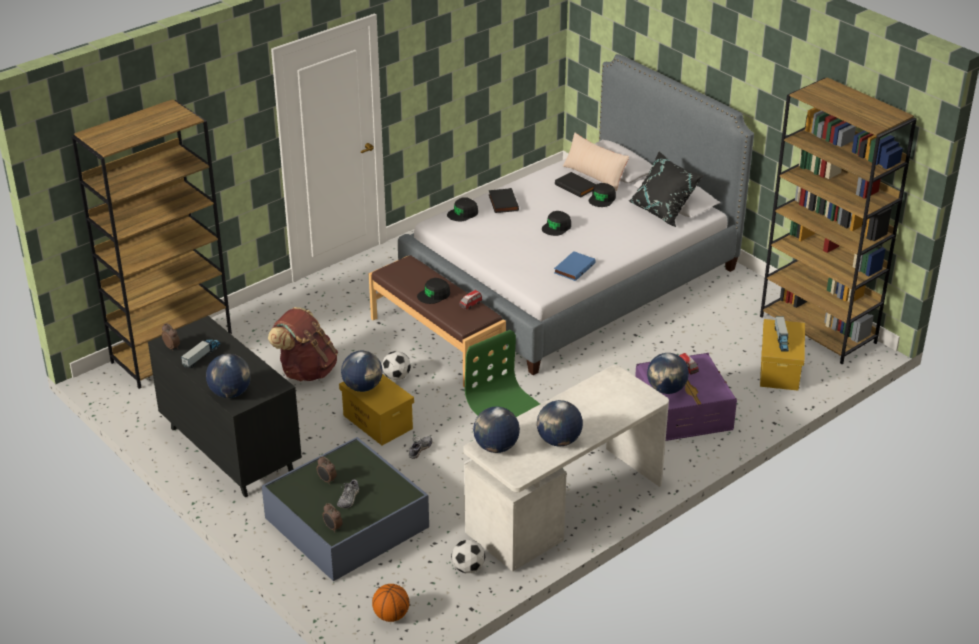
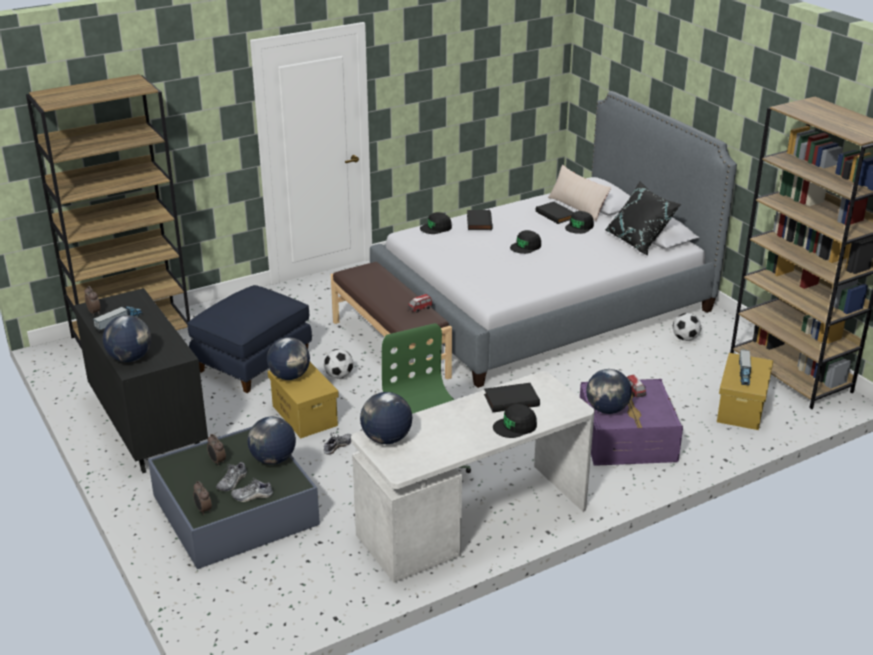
camera: 10 degrees right, 5 degrees down
brown backpack [268,307,338,381] -> blue ottoman [187,285,312,393]
basketball [372,584,410,622] -> none
black cap [417,278,450,304] -> black cap moved to [493,404,537,438]
football [451,540,485,573] -> football moved to [673,313,701,341]
globe [537,400,583,446] -> globe moved to [248,417,296,465]
blue book [554,251,595,281] -> none
none -> shoe [231,478,273,502]
none -> black book [484,383,540,412]

